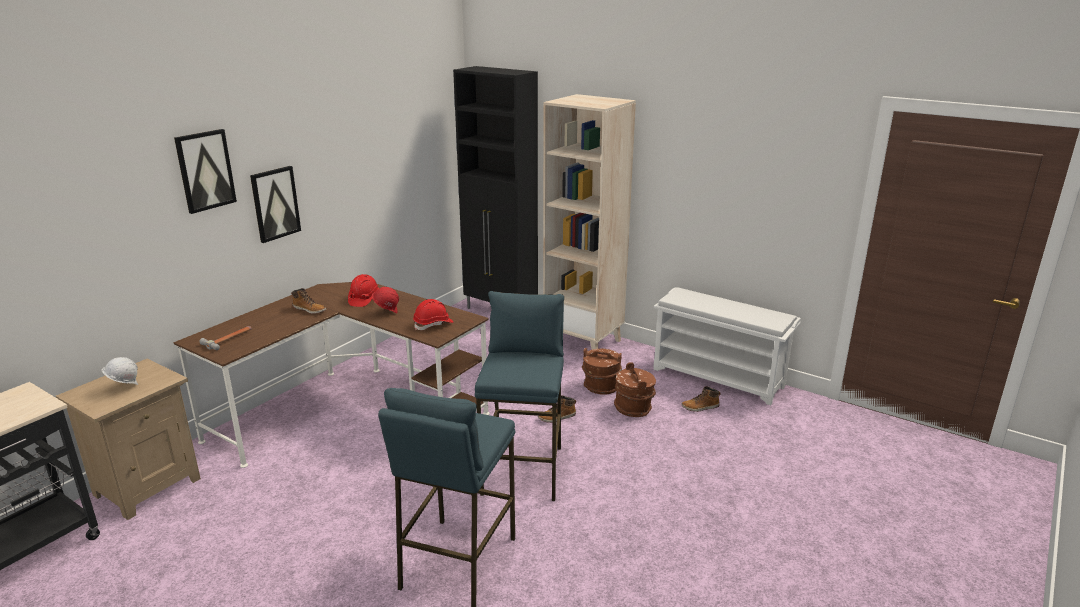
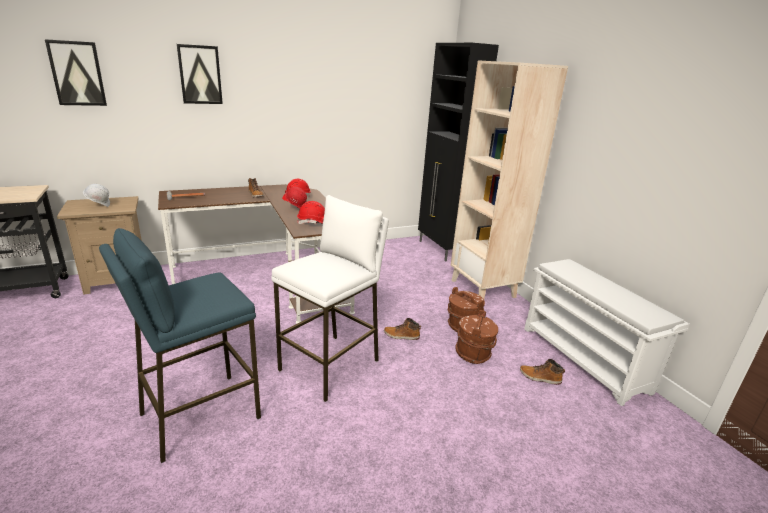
camera: 30 degrees right, 0 degrees up
picture [250,166,301,243] -> picture moved to [45,39,107,106]
blue stool [475,291,564,501] -> white stool [271,195,389,402]

